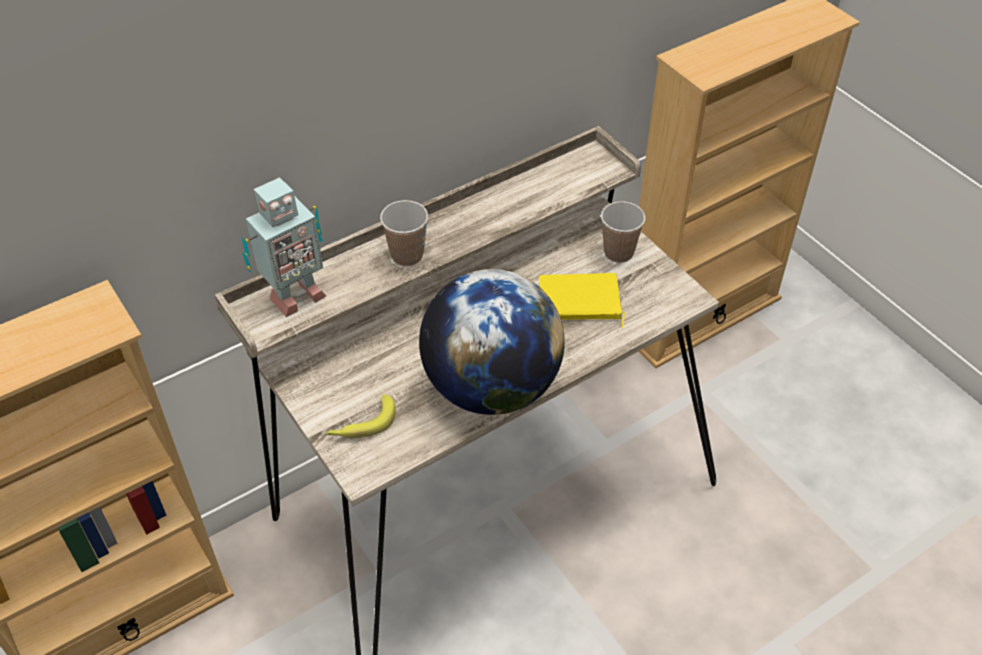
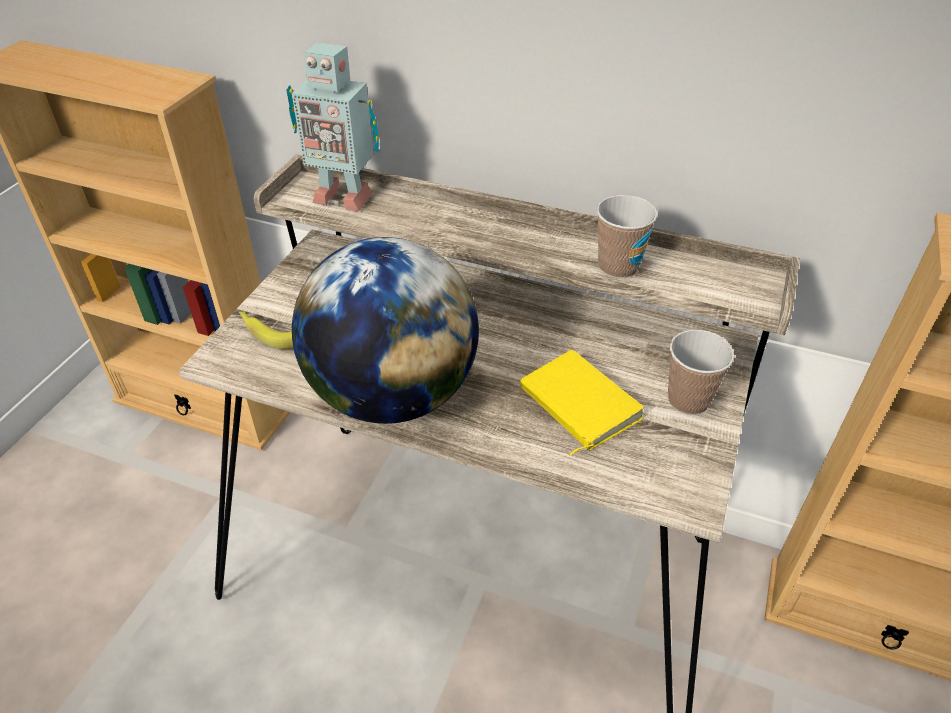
camera: 55 degrees right, 5 degrees down
cup [380,200,428,266] -> cup moved to [597,195,658,279]

